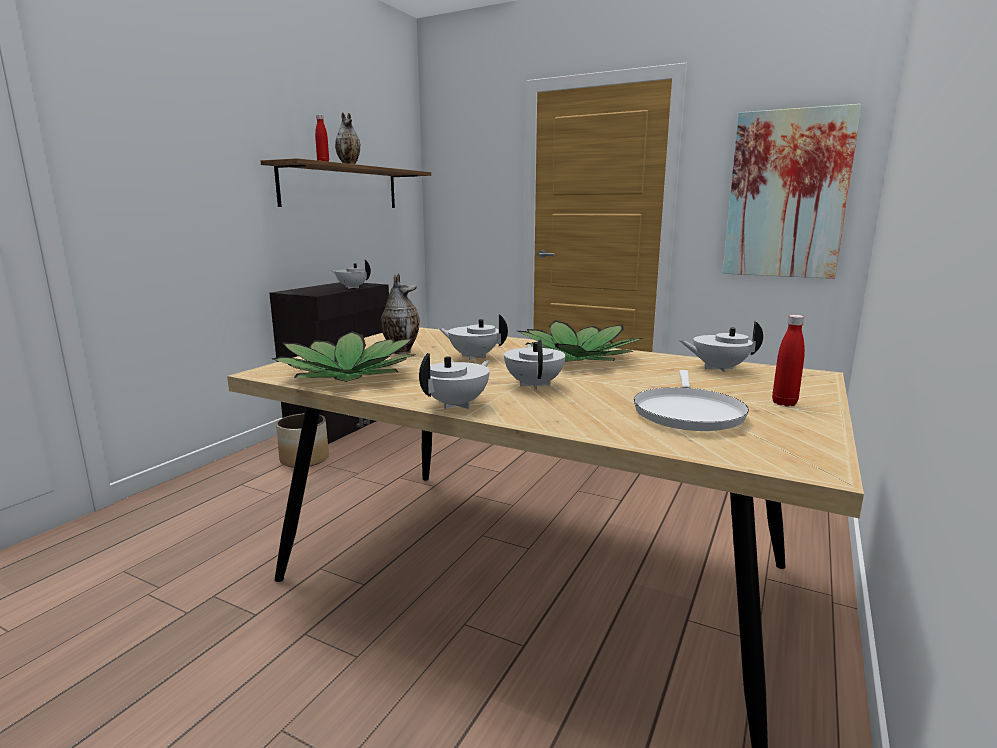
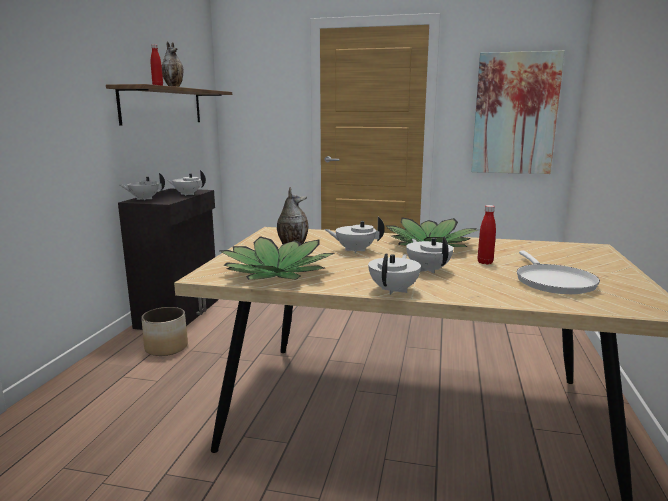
camera: 15 degrees left, 0 degrees up
white teapot [679,321,763,372] -> white teapot moved to [120,173,165,200]
red bottle [772,315,805,406] -> red bottle moved to [478,205,496,264]

